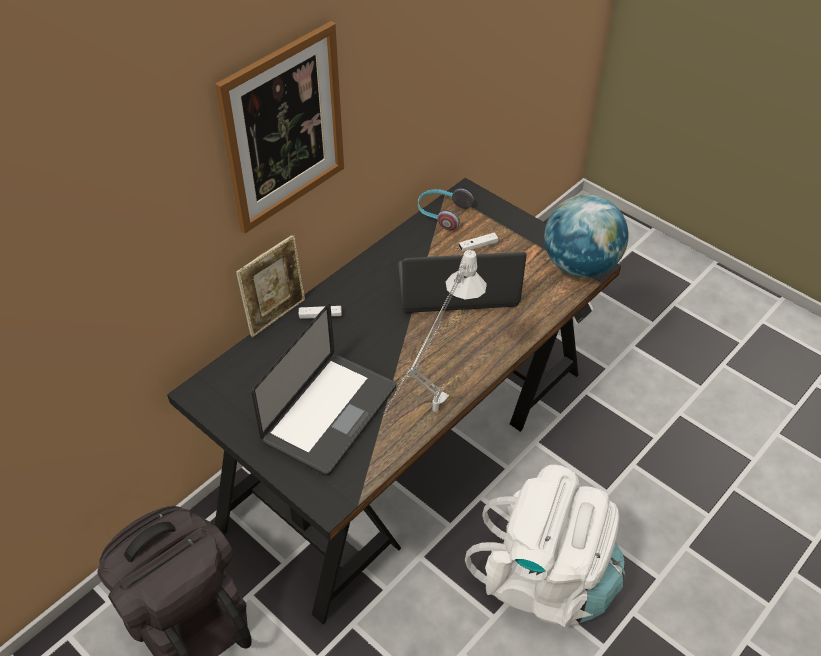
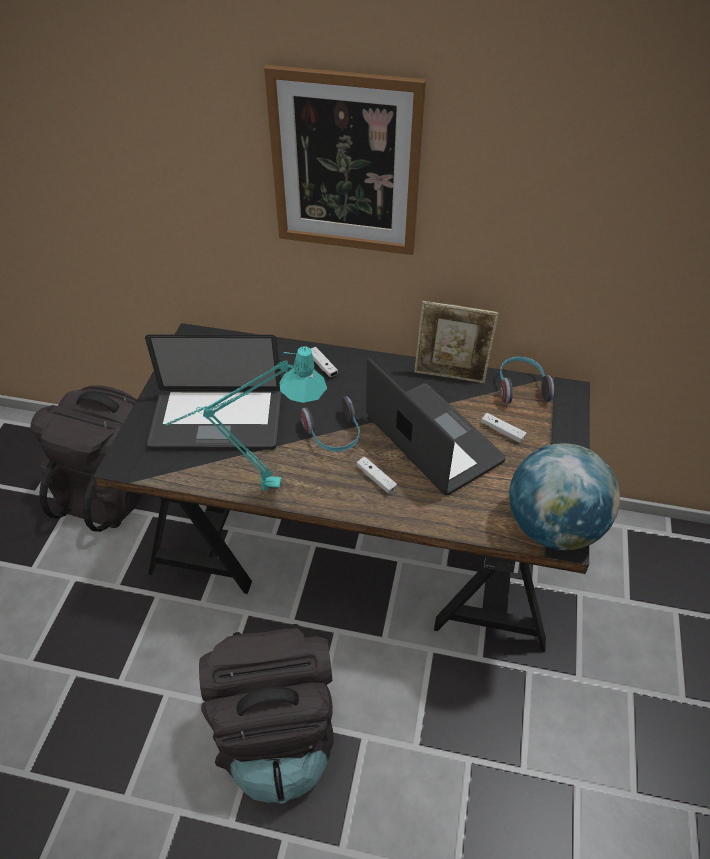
camera: 60 degrees right, 0 degrees up
picture frame [236,235,305,337] -> picture frame moved to [414,301,499,383]
grey table lamp [384,250,487,415] -> turquoise table lamp [165,346,327,491]
white backpack [465,465,625,627] -> black backpack [199,624,334,804]
none -> headphones [301,396,360,452]
none -> white game controller [356,457,397,494]

